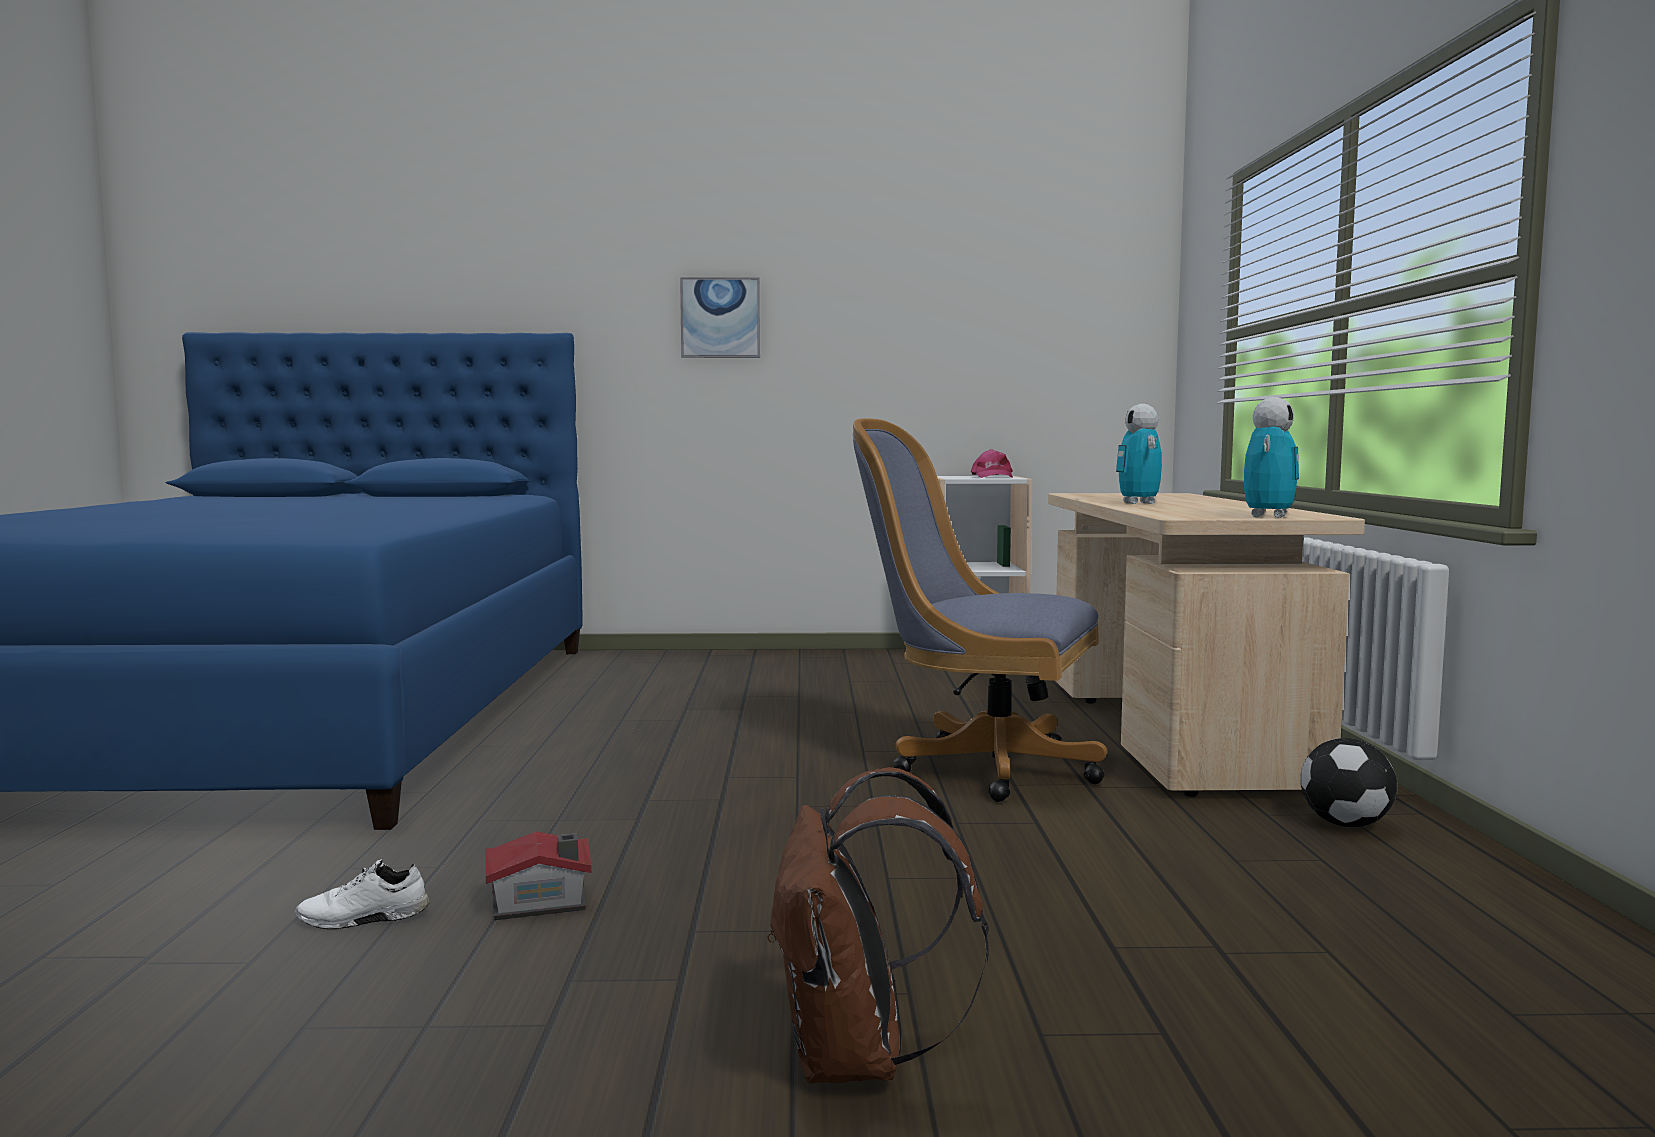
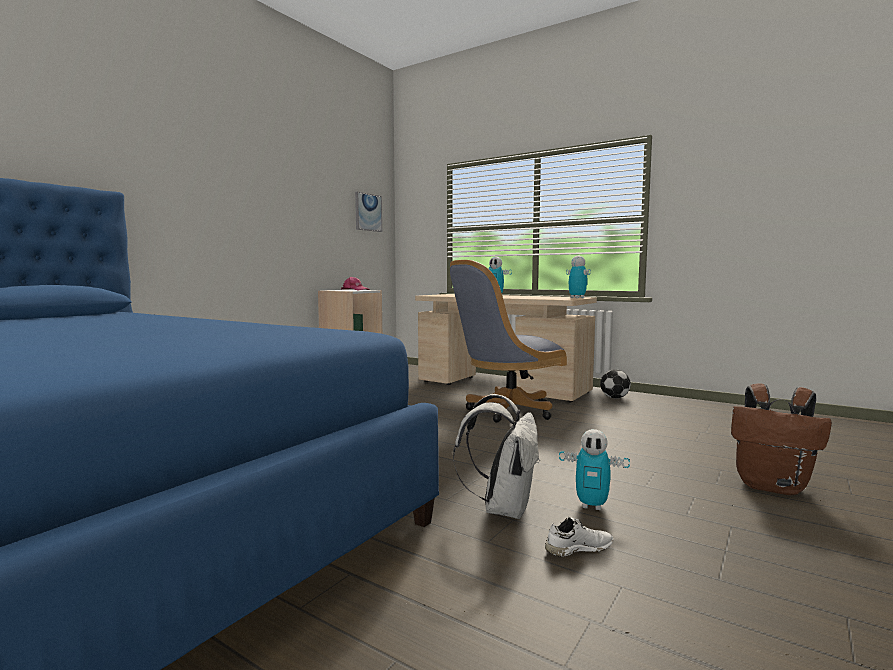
camera: 55 degrees left, 0 degrees up
white shoe [295,859,429,929] -> white shoe turned 135 degrees counterclockwise [545,517,614,557]
toy house [485,831,591,920] -> toy robot [559,429,630,510]
picture [680,277,760,358] -> picture moved to [355,192,382,232]
none -> white backpack [453,394,540,519]

